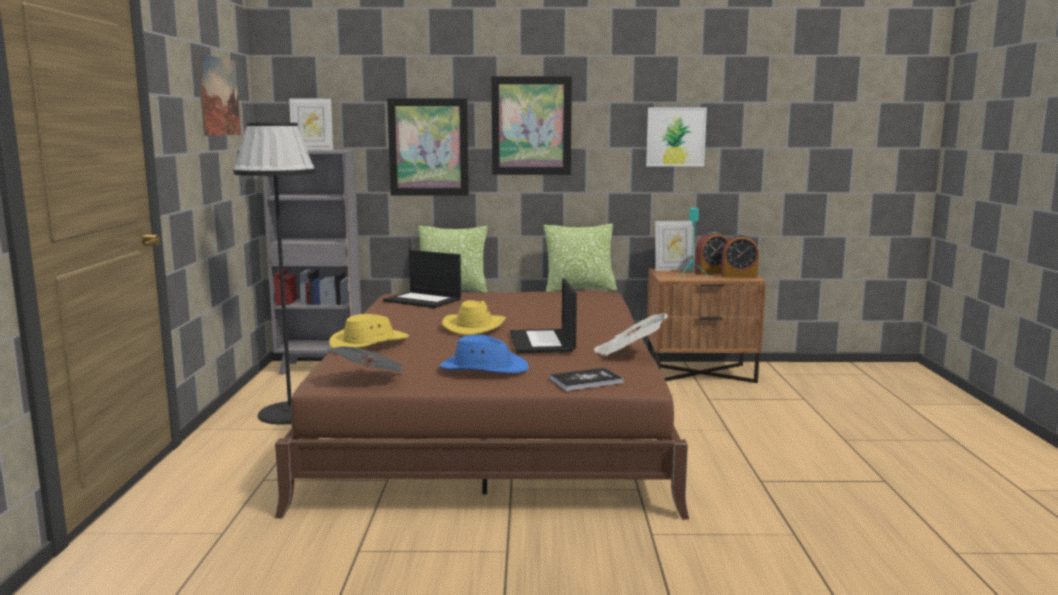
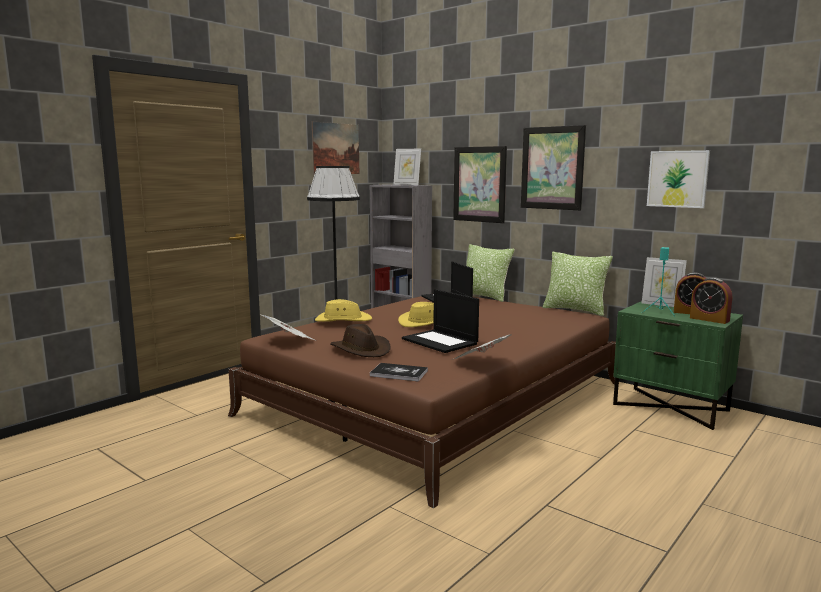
camera: 40 degrees right, 0 degrees up
blue hat [439,335,529,373] -> brown hat [330,324,391,357]
laptop [510,278,577,354] -> laptop turned 75 degrees counterclockwise [402,289,479,353]
brown nightstand [647,269,766,383] -> green nightstand [613,301,743,430]

